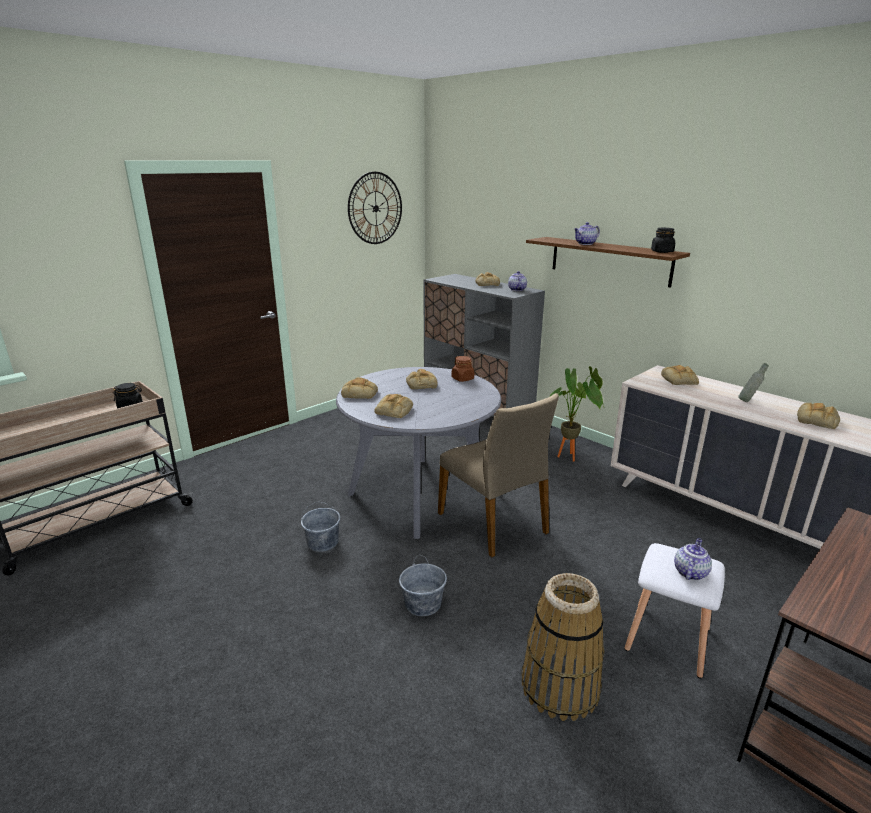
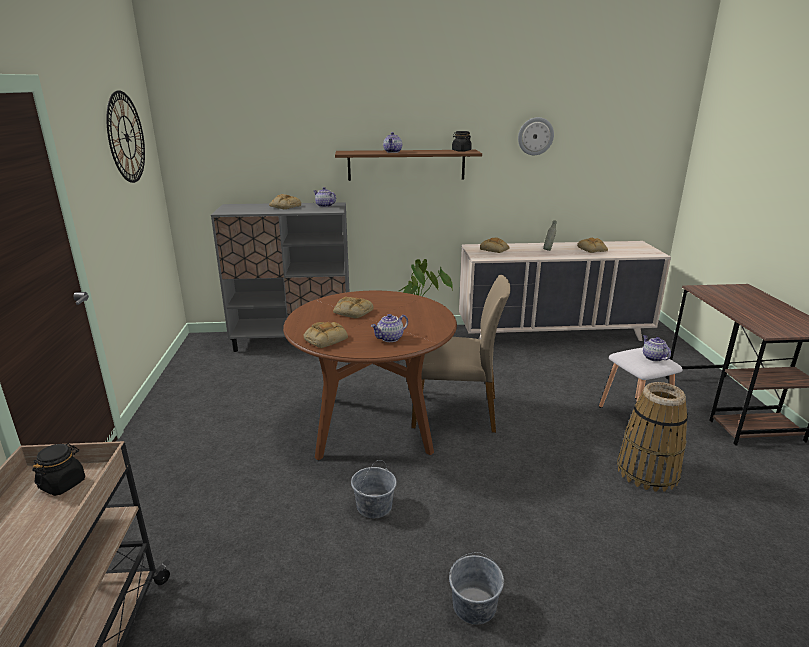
camera: 50 degrees left, 0 degrees up
grey dining table [336,367,501,539] -> brown dining table [283,291,457,460]
bread [374,394,413,418] -> teapot [371,314,408,342]
grey bucket [399,555,447,616] -> grey bucket moved to [449,552,504,625]
brown jar [452,356,474,382] -> none
none -> wall clock [518,117,554,155]

